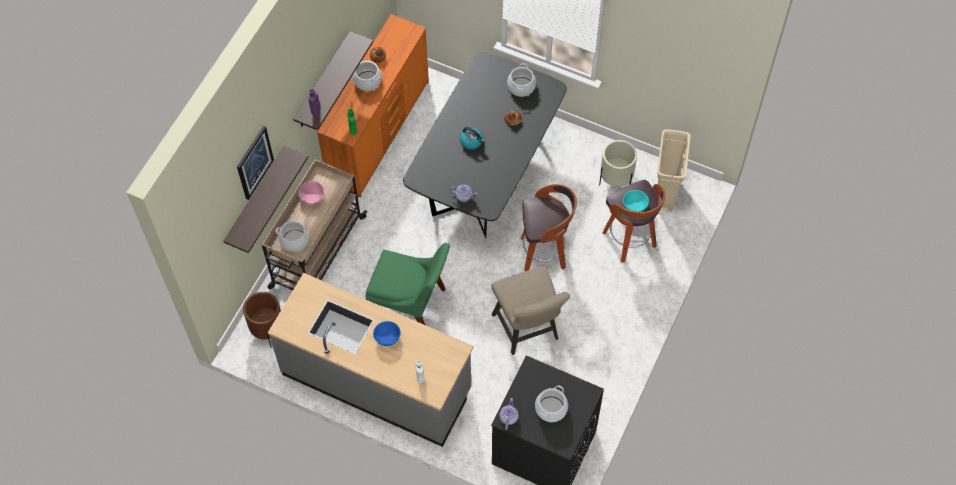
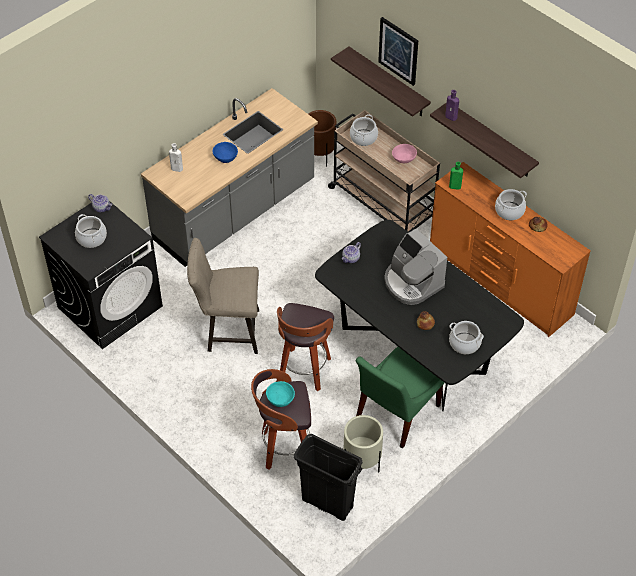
camera: 110 degrees right, 10 degrees down
green chair [365,243,450,325] -> green chair moved to [356,347,444,448]
kettle [460,127,485,150] -> coffee machine [384,229,447,305]
beige trash can [657,129,691,212] -> black trash can [294,434,363,521]

